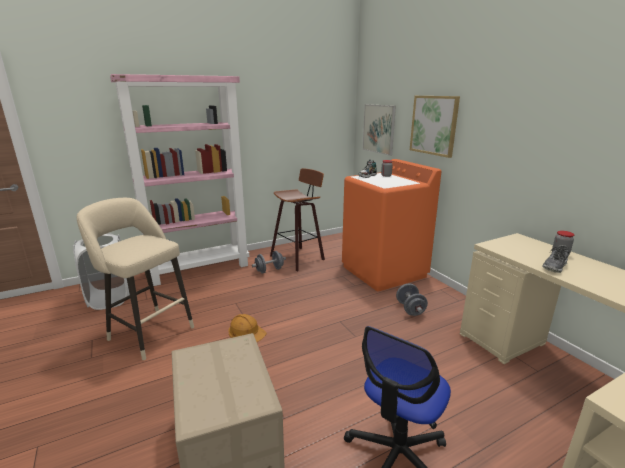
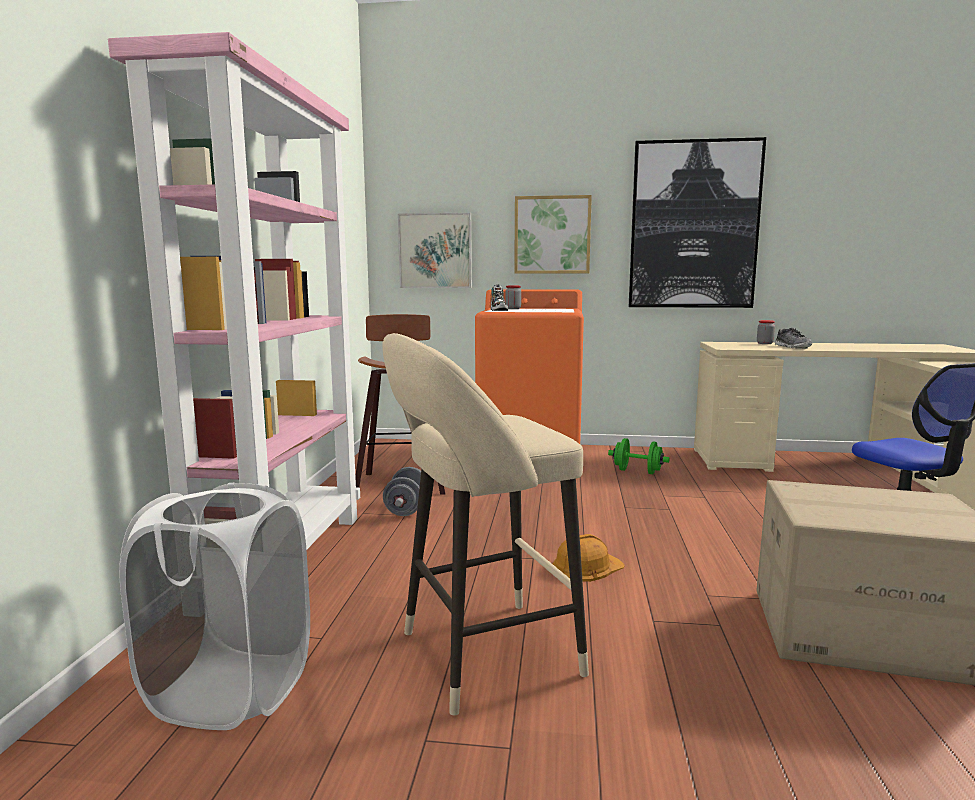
camera: 55 degrees left, 10 degrees down
grey dumbbell [396,284,428,316] -> green dumbbell [608,438,670,474]
none -> picture [629,137,766,308]

